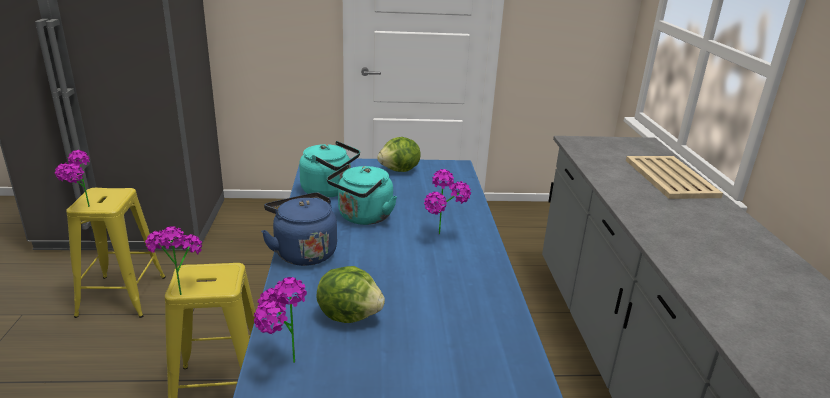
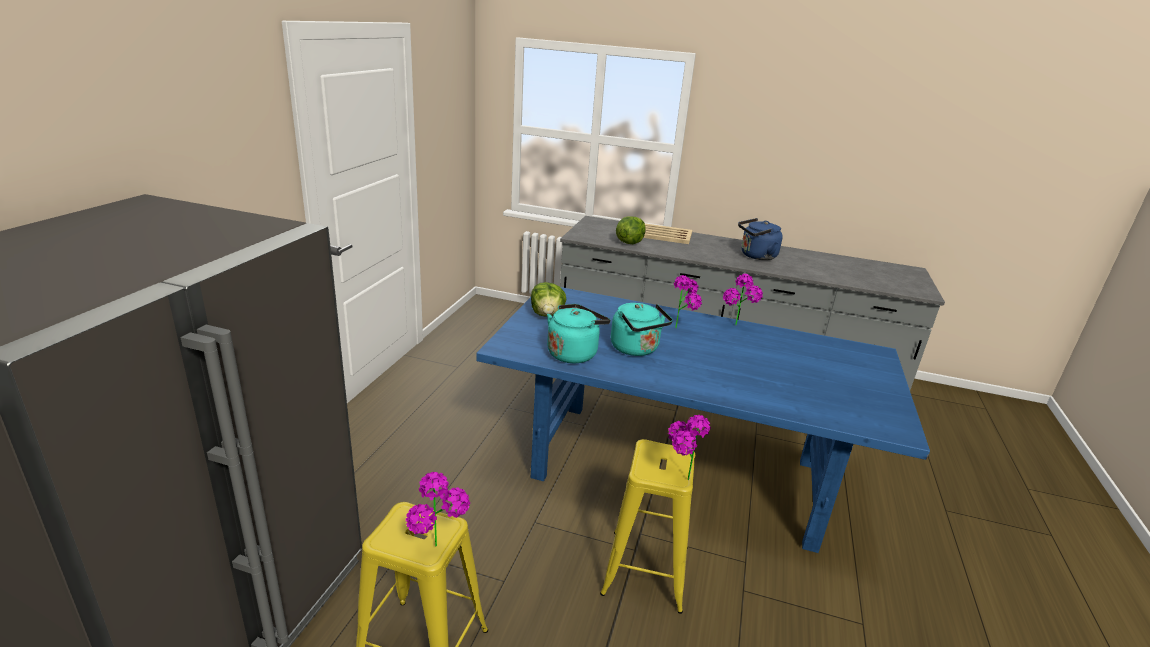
camera: 70 degrees left, 0 degrees up
potted plant [254,277,307,363] -> potted plant moved to [723,274,763,325]
blue kettle [261,192,337,266] -> blue kettle moved to [738,218,783,260]
lettuce [316,266,385,323] -> lettuce moved to [616,216,646,244]

